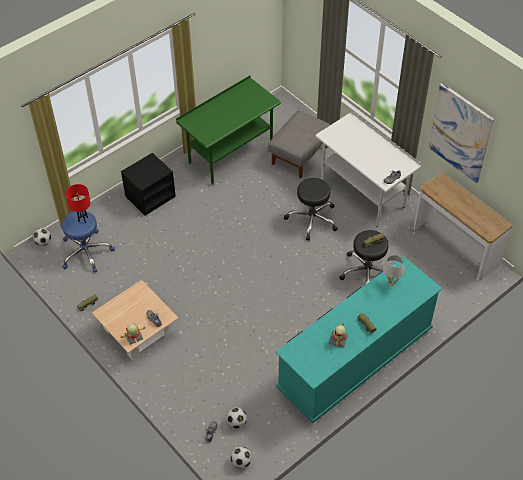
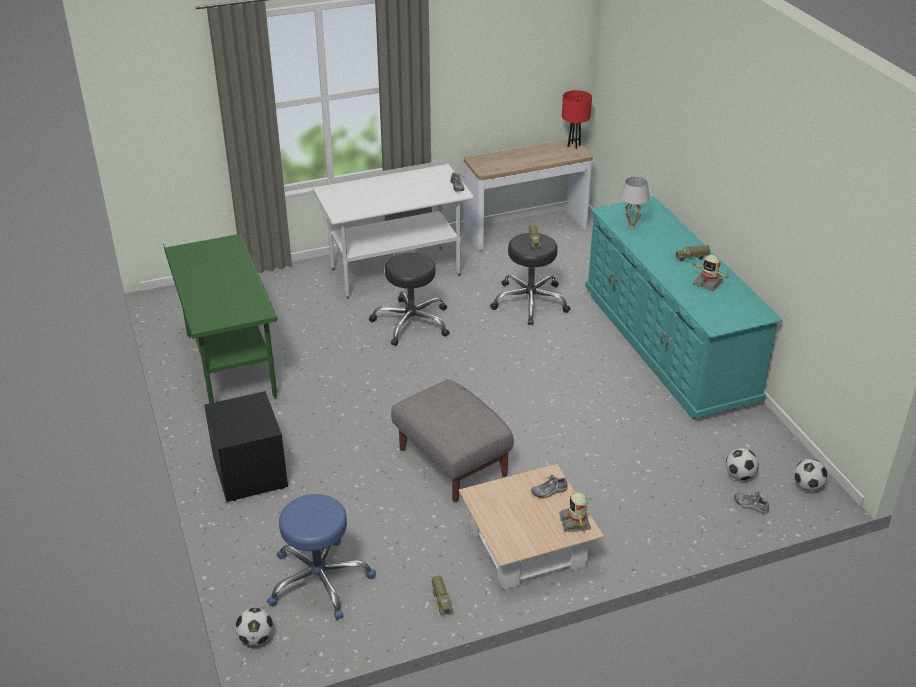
camera: 70 degrees left, 15 degrees down
red table lamp [66,184,91,223] -> red table lamp moved to [562,90,592,149]
grey ottoman [268,111,330,178] -> grey ottoman moved to [391,379,514,502]
picture [428,83,494,183] -> none

